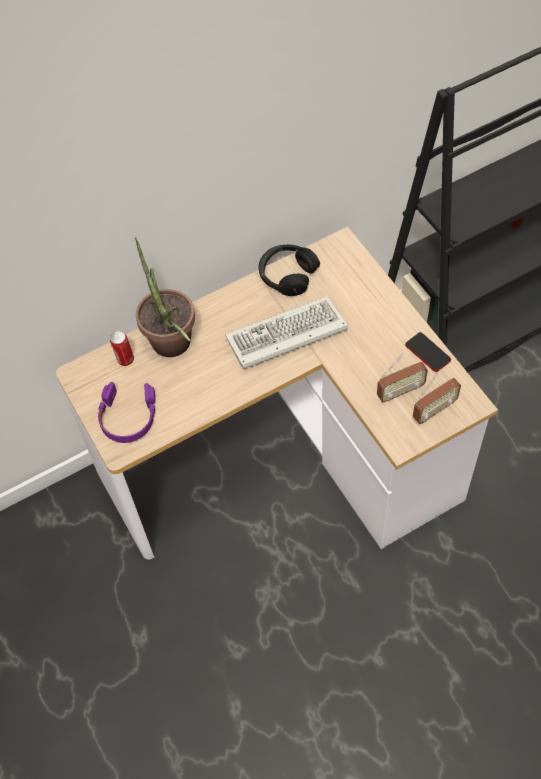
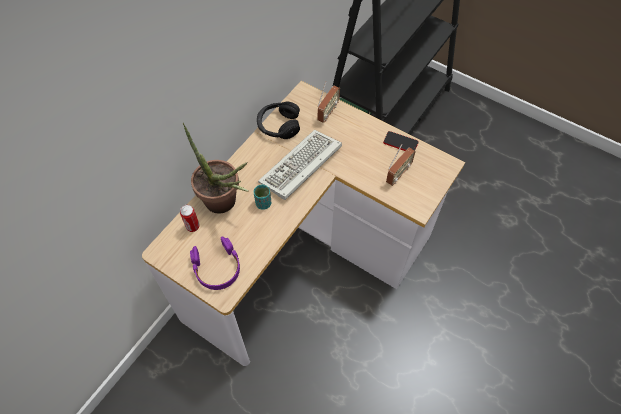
camera: 30 degrees left, 0 degrees up
radio [413,373,461,424] -> radio moved to [317,81,340,123]
none -> turquoise cup [254,185,271,210]

